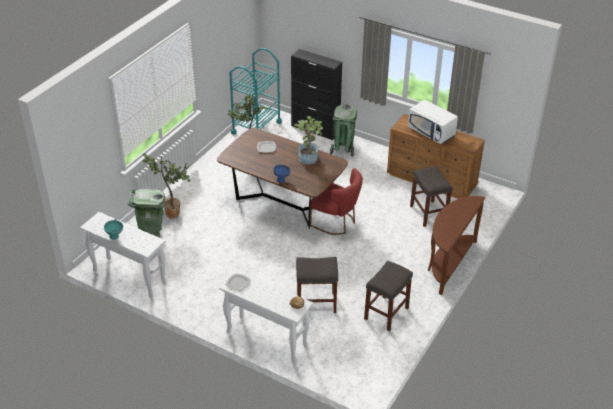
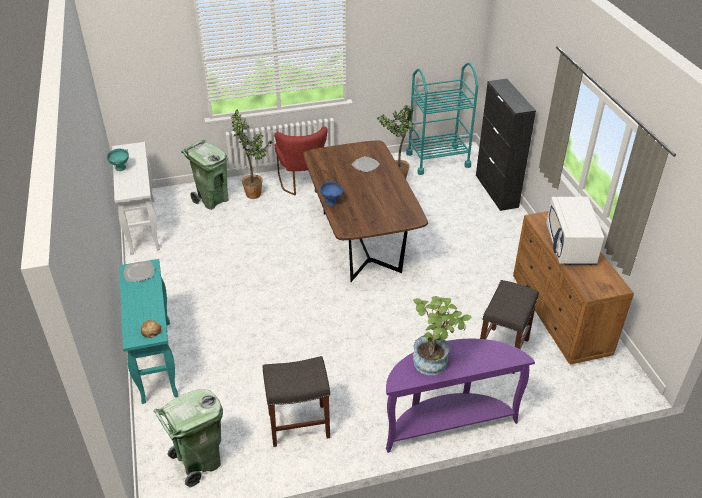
camera: 45 degrees right, 0 degrees up
white console table [219,270,313,364] -> turquoise console table [119,259,178,404]
potted plant [294,116,323,165] -> potted plant moved to [413,296,471,375]
grey stool [296,257,338,313] -> none
red chair [310,168,363,235] -> red chair moved to [274,126,327,195]
green trash can [330,105,357,157] -> green trash can moved to [154,389,223,488]
brown console table [428,196,485,295] -> purple console table [386,339,535,453]

